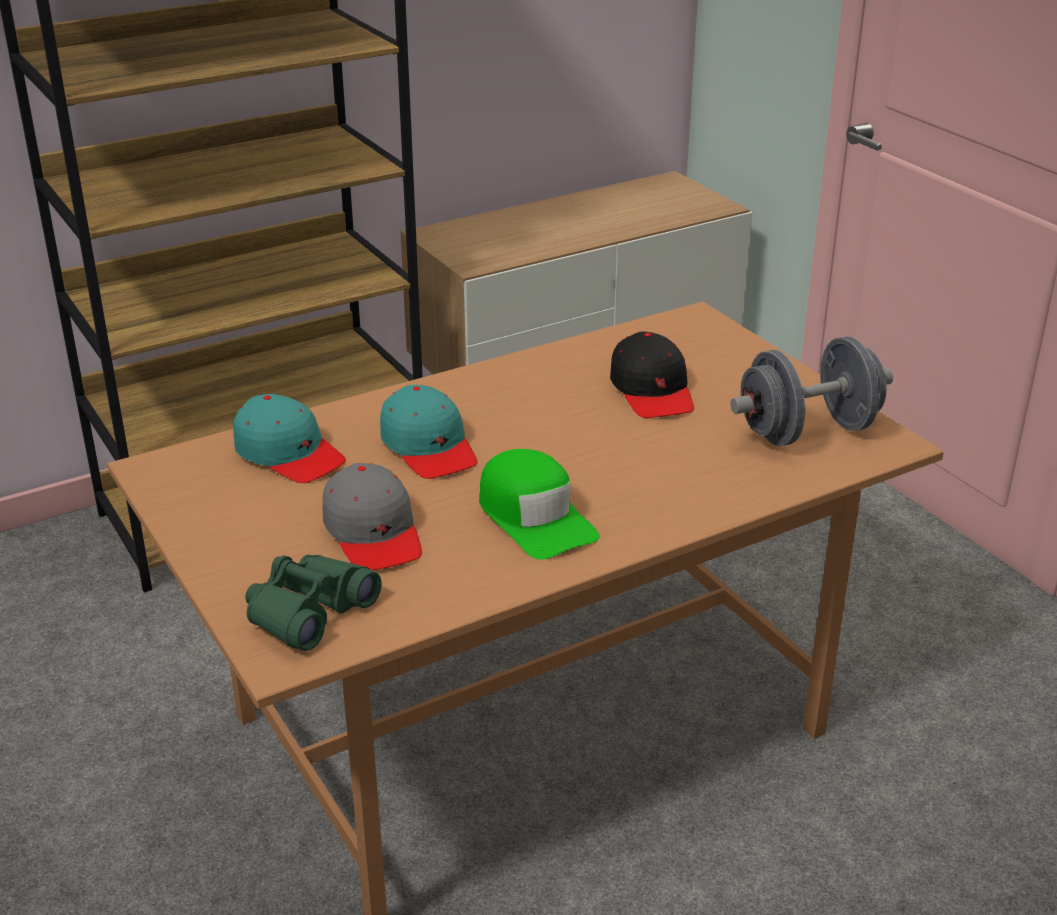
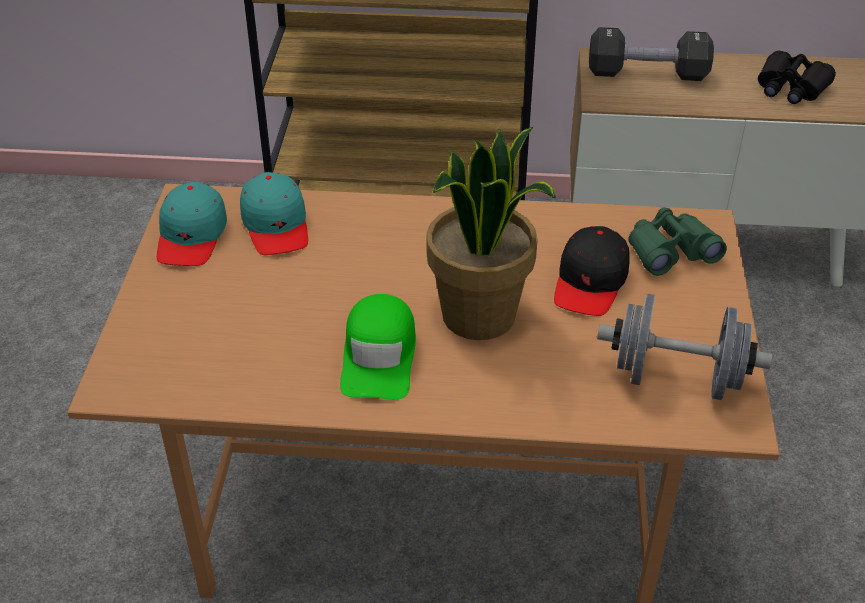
camera: 35 degrees right, 10 degrees up
green binoculars [245,555,381,651] -> green binoculars moved to [628,207,727,276]
grey cap [323,463,422,571] -> none
turquoise cap [380,385,478,479] -> turquoise cap moved to [157,182,227,266]
none -> potted plant [426,126,556,340]
none -> black dumbbell [589,27,714,81]
none -> black binoculars [758,51,836,104]

